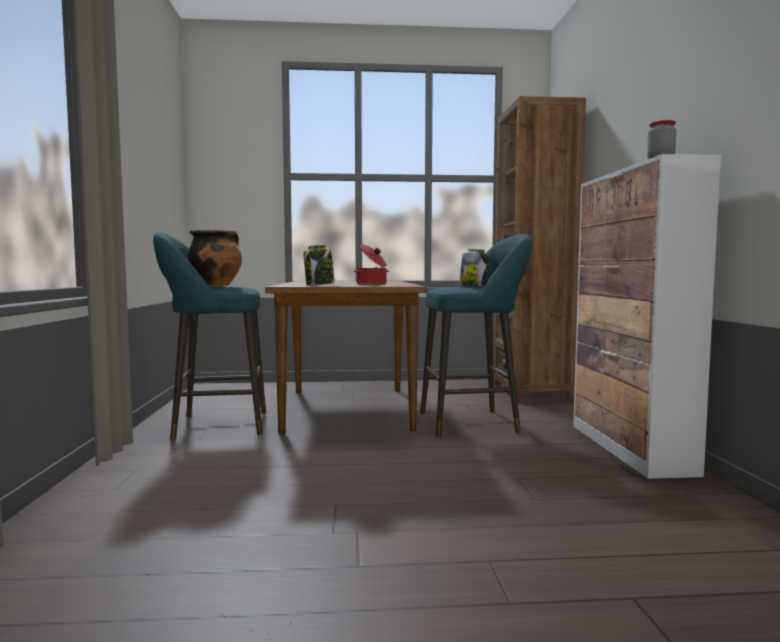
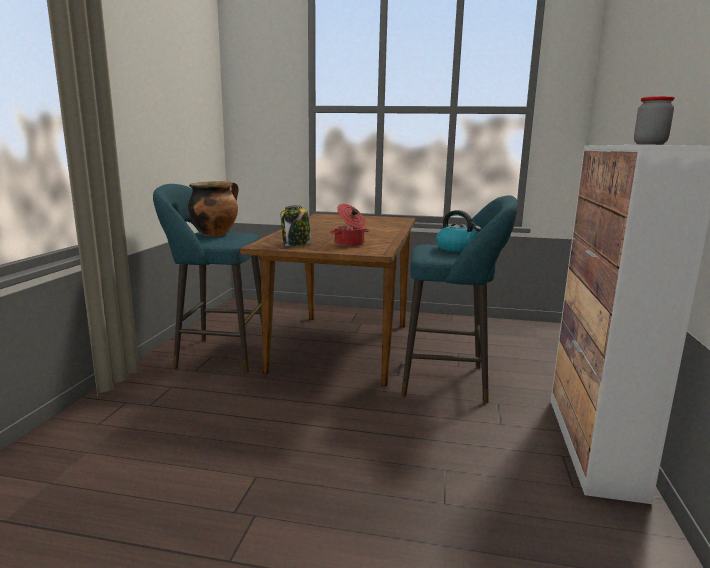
camera: 15 degrees right, 10 degrees up
jar [459,249,489,286] -> kettle [436,210,481,252]
brown bookcase [494,96,586,401] -> none

